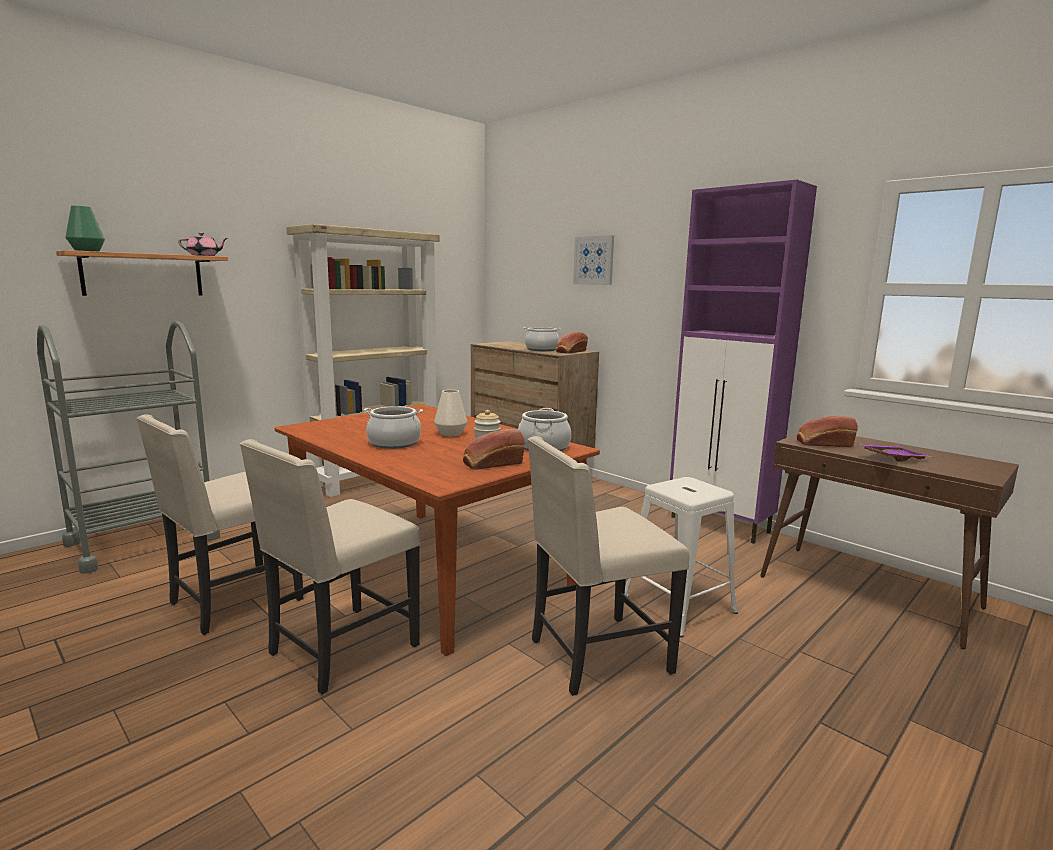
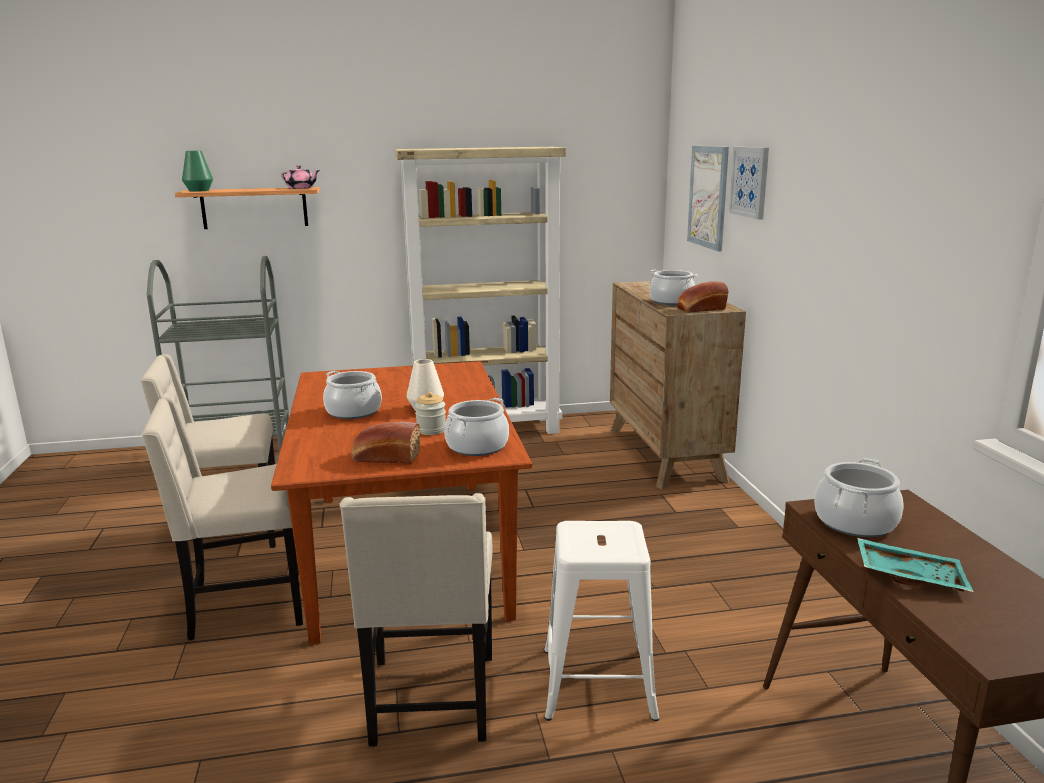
camera: 35 degrees right, 5 degrees up
beige chair [528,436,689,696] -> beige chair turned 105 degrees counterclockwise [340,493,493,747]
purple cabinet [670,180,817,544] -> none
bread [797,416,858,447] -> cooking pot [814,458,903,537]
purple tray [861,444,931,461] -> turquoise tray [857,538,974,592]
none -> picture [687,146,729,252]

